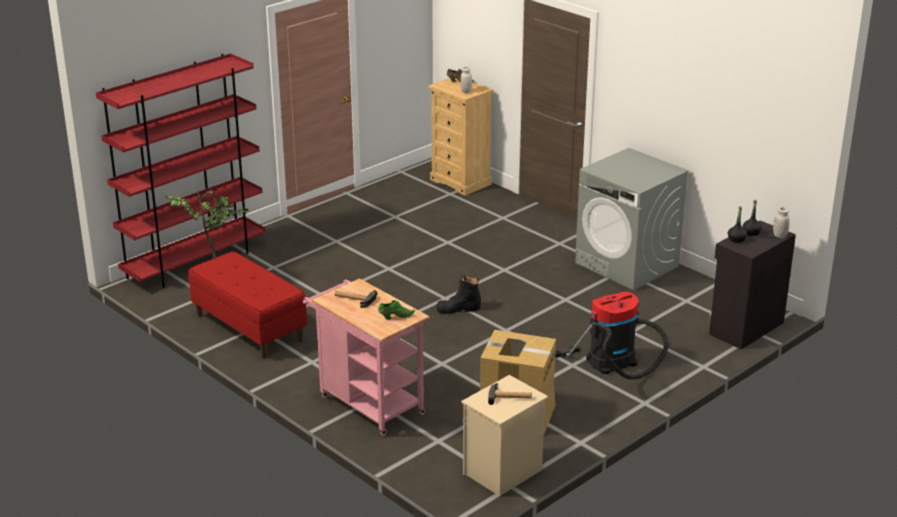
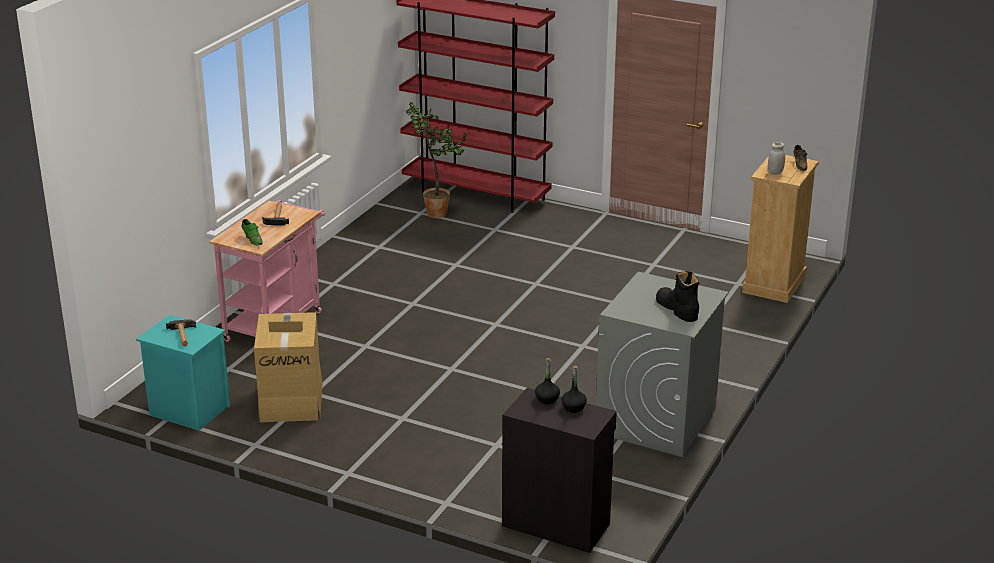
camera: 70 degrees right, 0 degrees up
red bench [188,251,307,359] -> none
black boot [437,276,481,314] -> black boot moved to [656,271,699,322]
beige nightstand [461,375,548,496] -> turquoise nightstand [136,315,230,431]
vacuum cleaner [555,292,669,380] -> none
white jar [773,207,790,238] -> none

